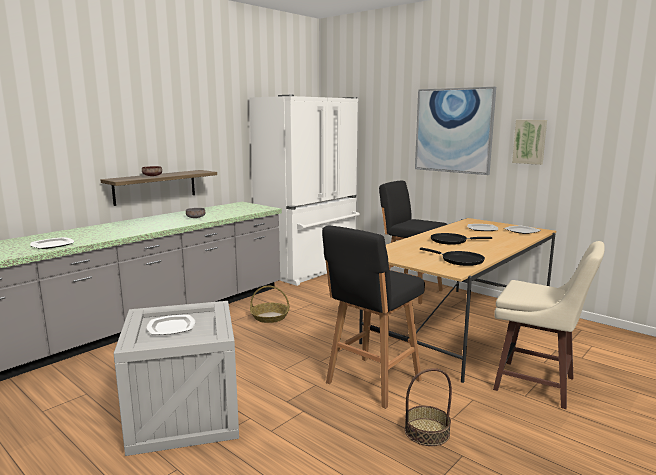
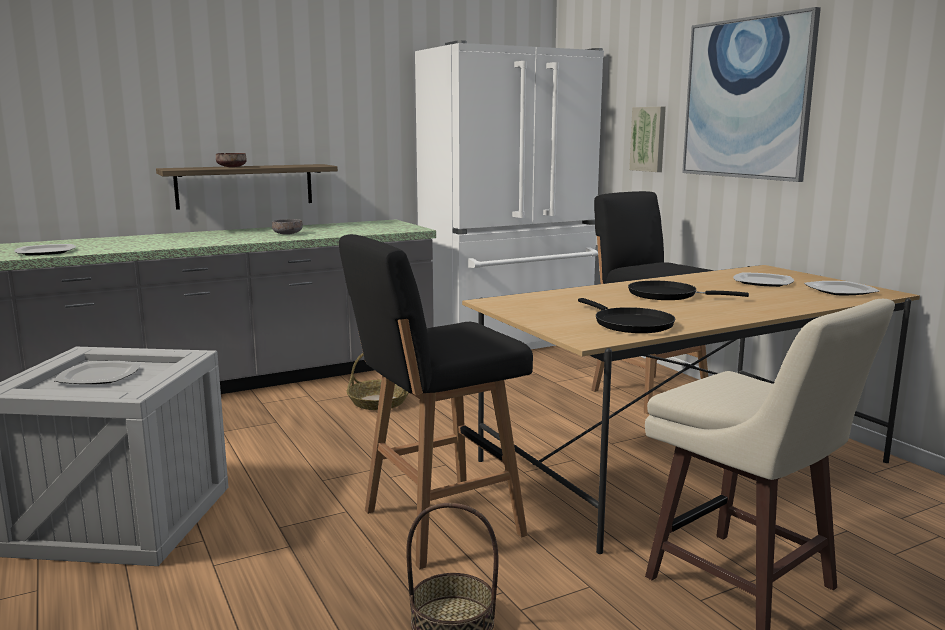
camera: 20 degrees right, 0 degrees up
picture [512,120,547,165] -> picture moved to [629,107,666,172]

